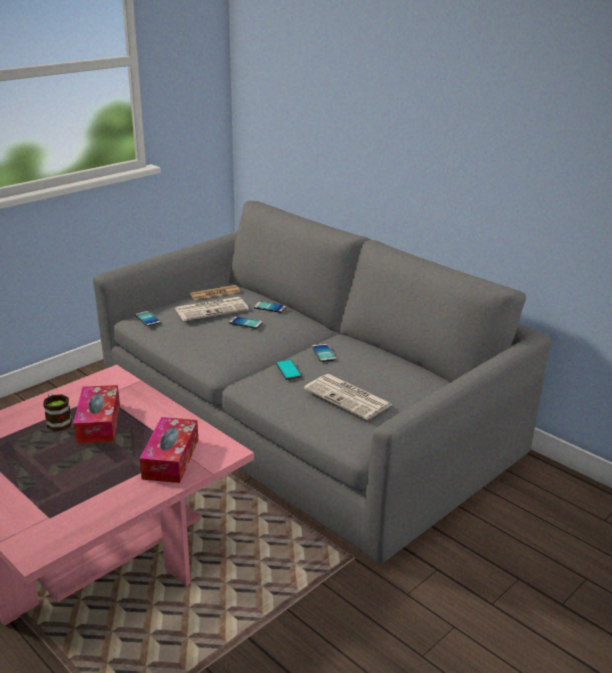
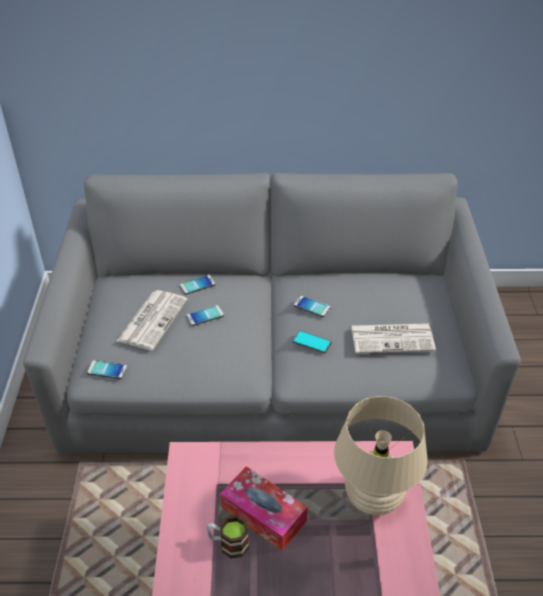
camera: 45 degrees left, 15 degrees up
tissue box [140,417,198,483] -> beige table lamp [334,396,428,515]
newspaper [190,285,240,300] -> none

